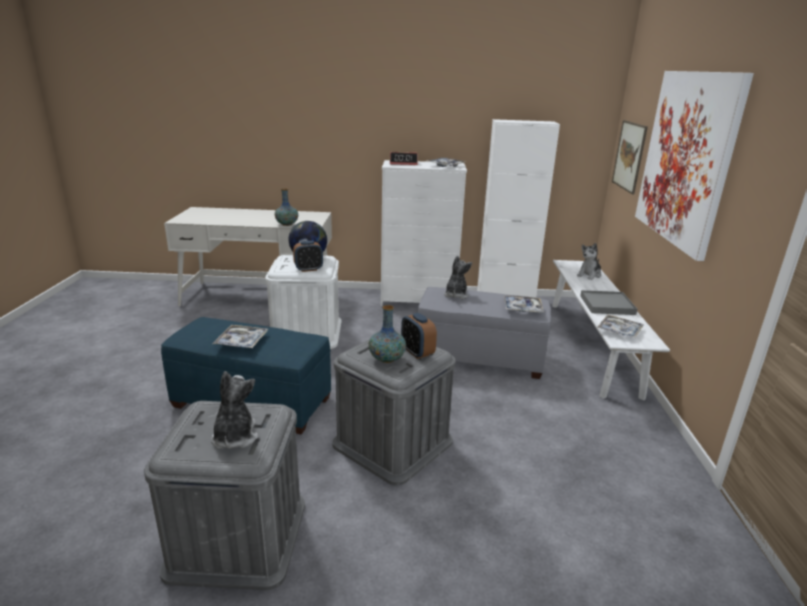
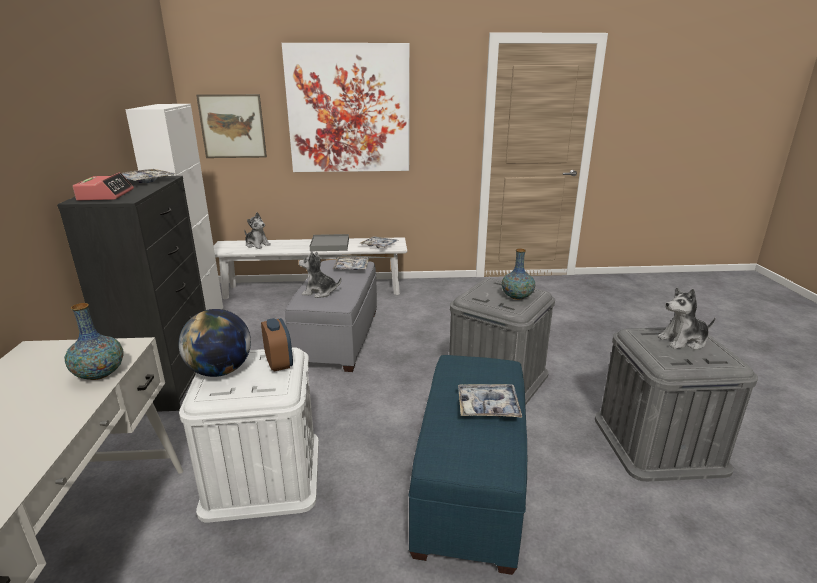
camera: 95 degrees left, 0 degrees up
white dresser [381,160,467,306] -> black dresser [57,176,206,412]
alarm clock [401,313,437,359] -> none

